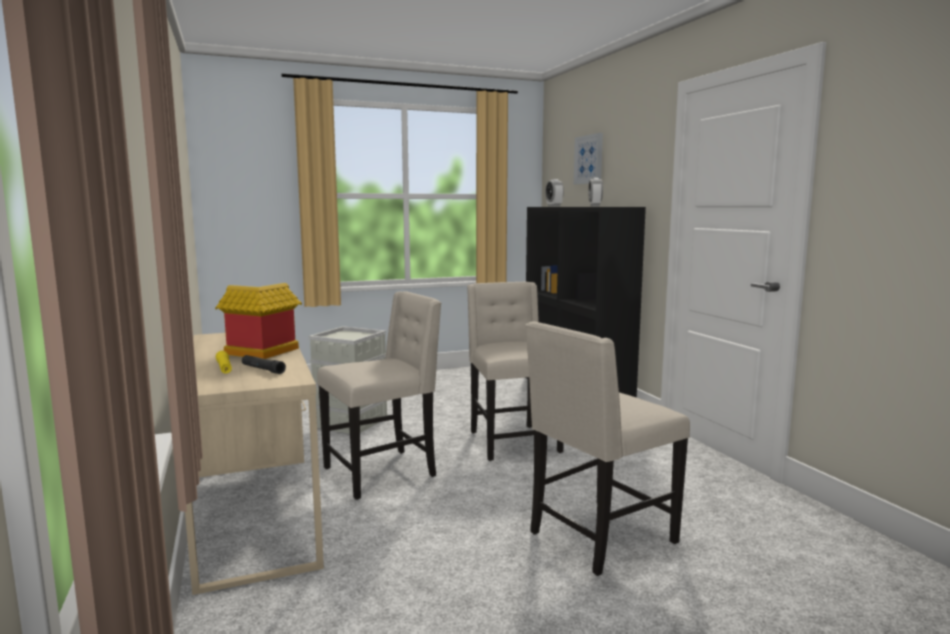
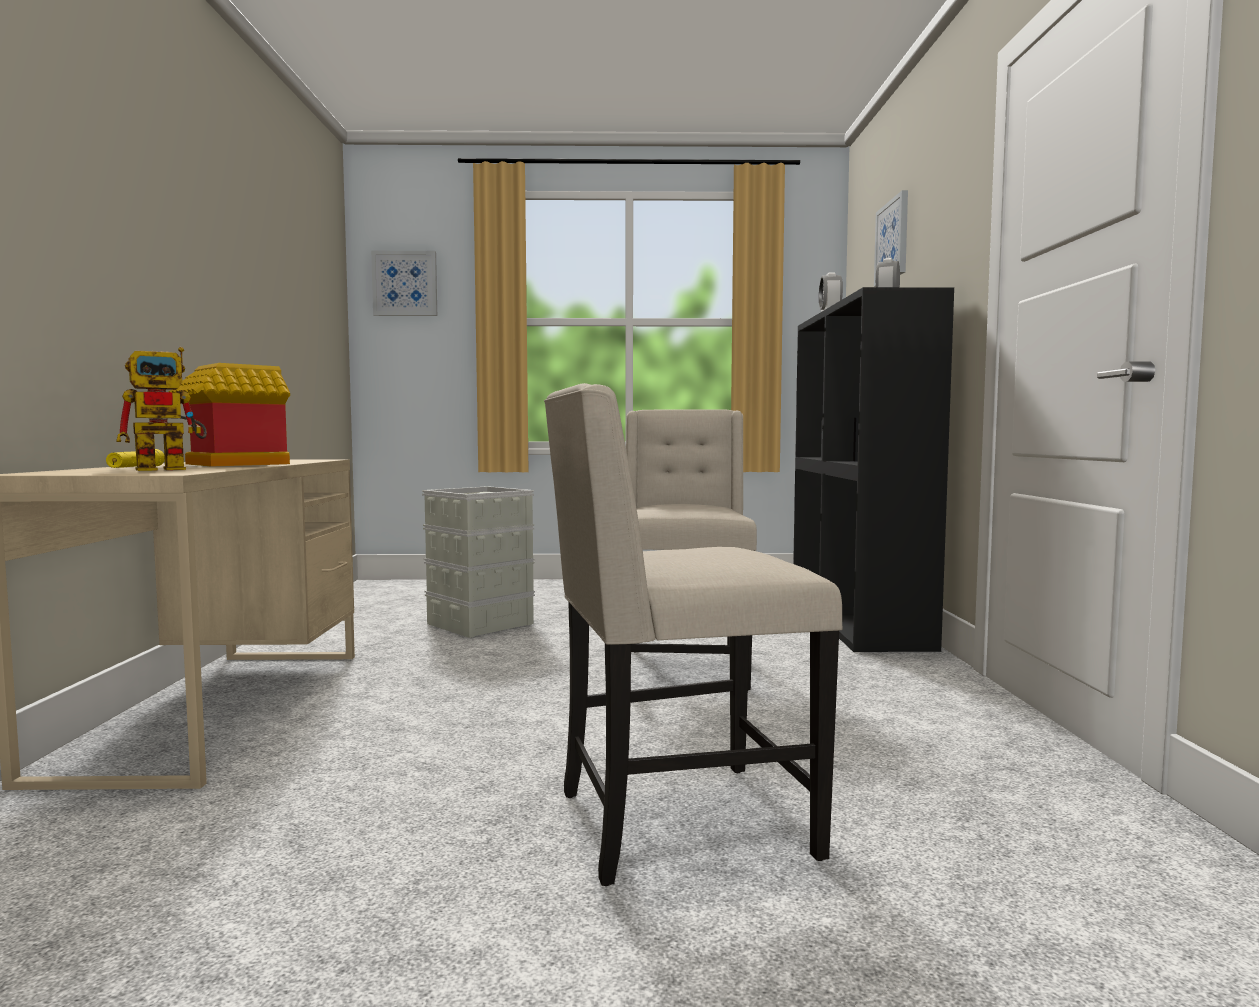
camera: 20 degrees right, 5 degrees down
black flashlight [242,355,286,374] -> toy robot [116,347,207,471]
beige chair [317,291,441,500] -> none
none -> picture [371,251,437,316]

